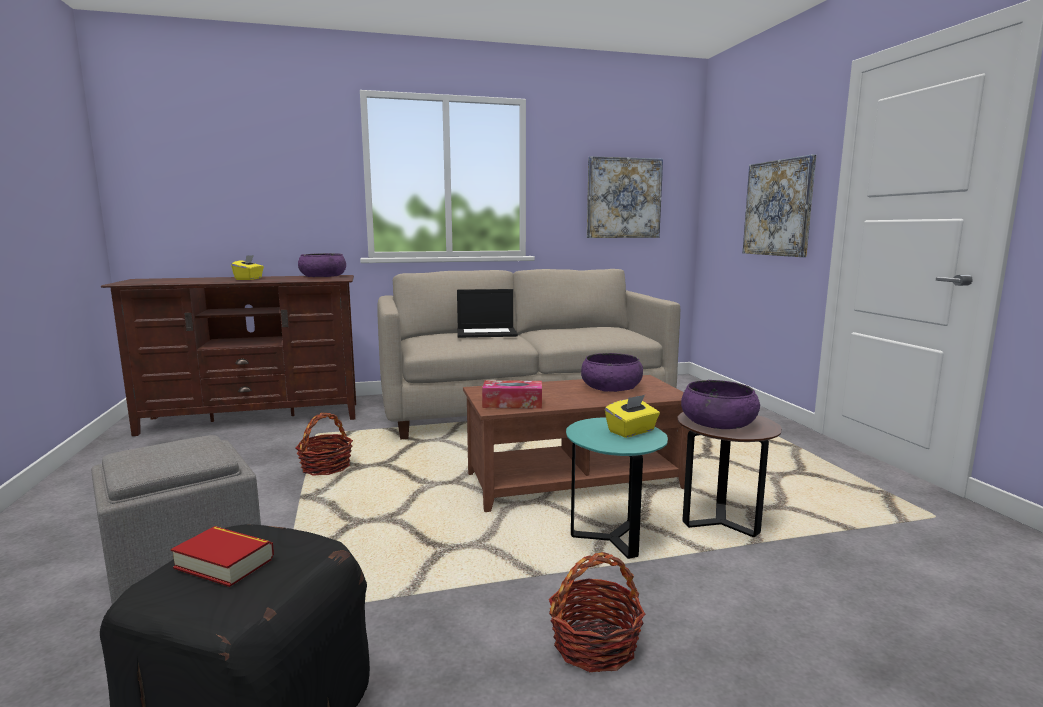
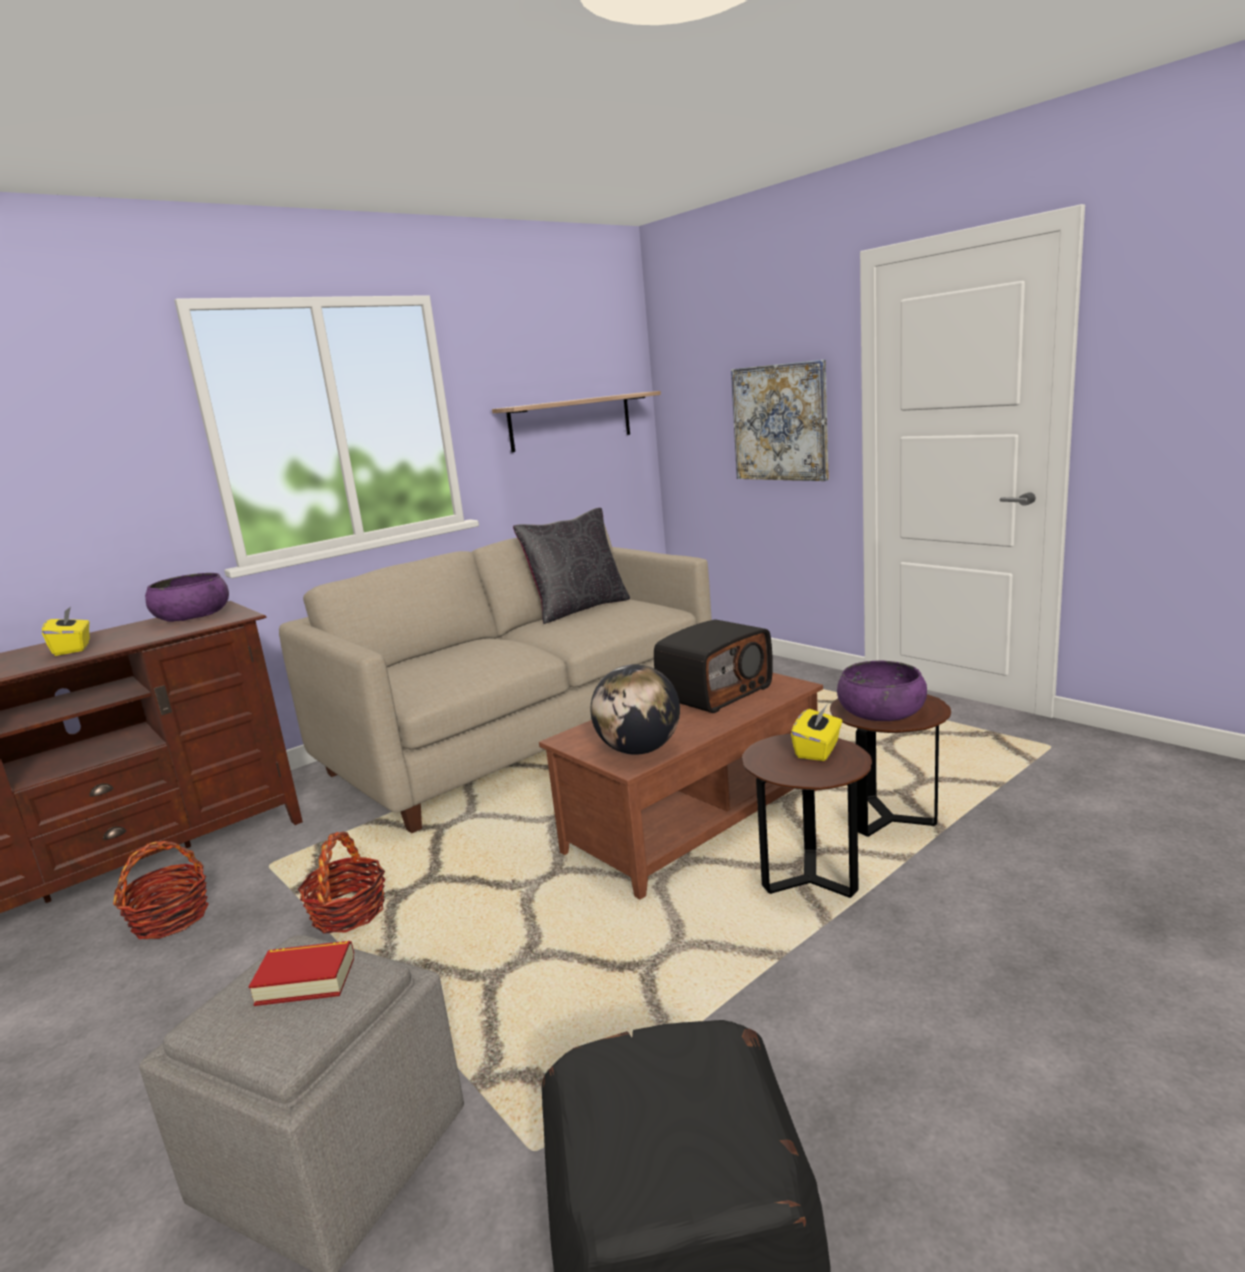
camera: 25 degrees left, 5 degrees up
book [171,526,274,587] -> book moved to [249,941,354,1006]
laptop [457,289,518,338] -> none
tissue box [482,380,542,408] -> globe [590,664,680,755]
basket [549,552,645,672] -> basket moved to [113,841,209,940]
turquoise side table [566,418,668,559] -> brown side table [742,734,872,898]
purple bowl [581,353,643,392] -> radio [654,620,773,713]
picture [587,156,663,238] -> shelf [492,391,661,452]
none -> black pillow [513,508,630,624]

